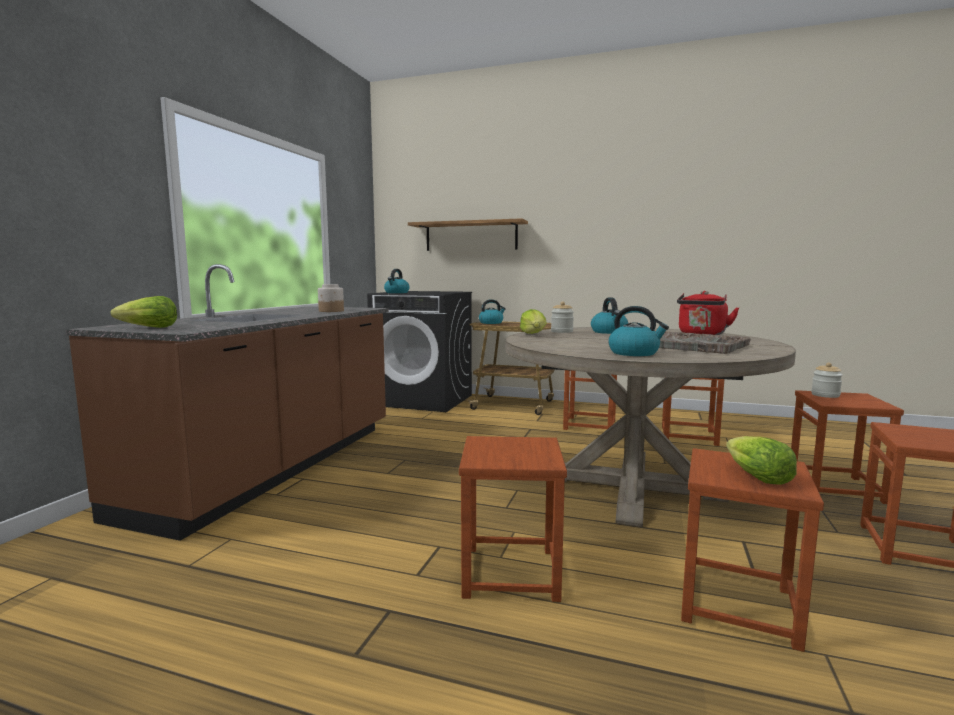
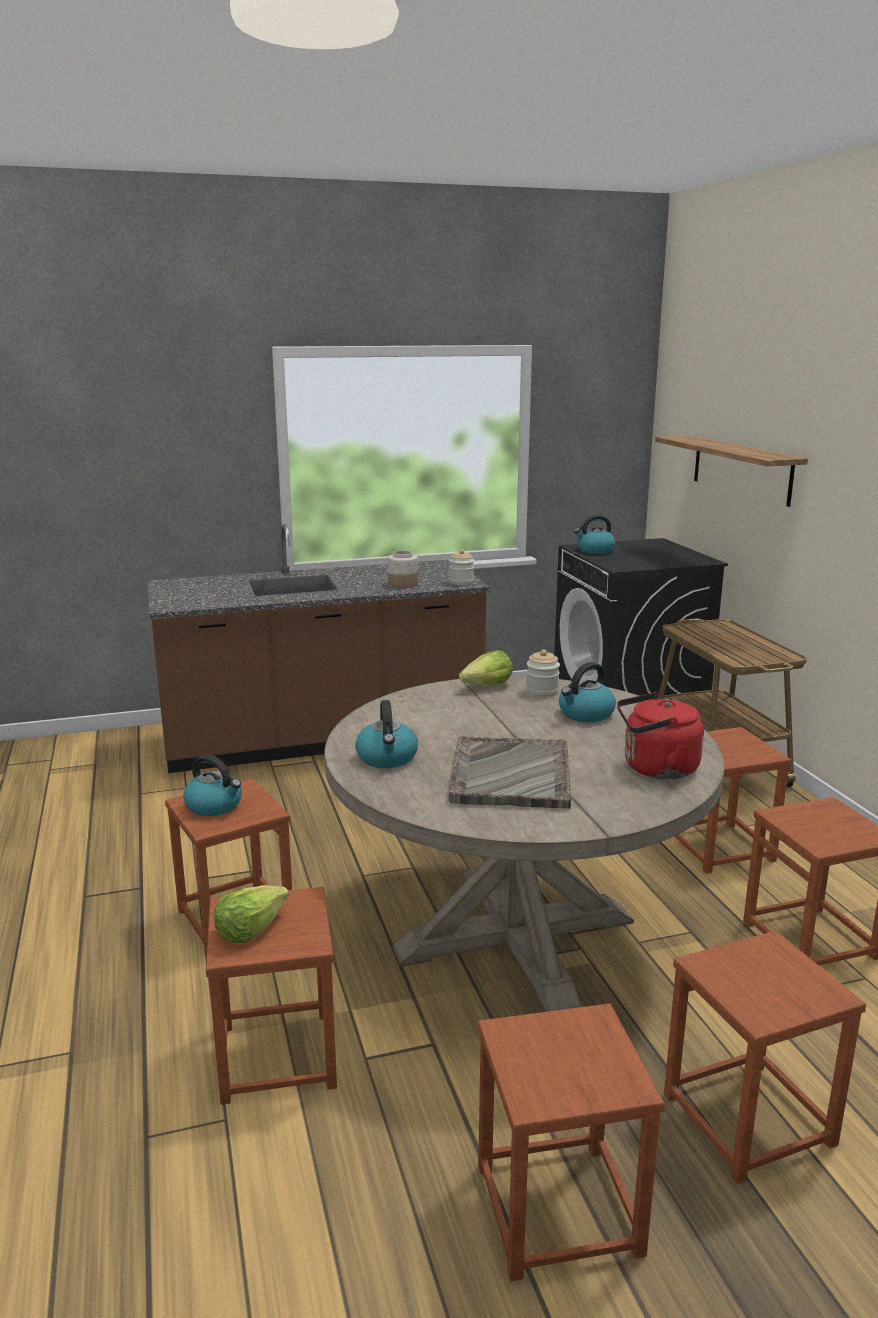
camera: 55 degrees right, 10 degrees up
lettuce [111,296,177,328] -> none
kettle [479,299,506,324] -> kettle moved to [183,755,242,816]
jar [811,363,843,398] -> jar moved to [449,549,474,585]

